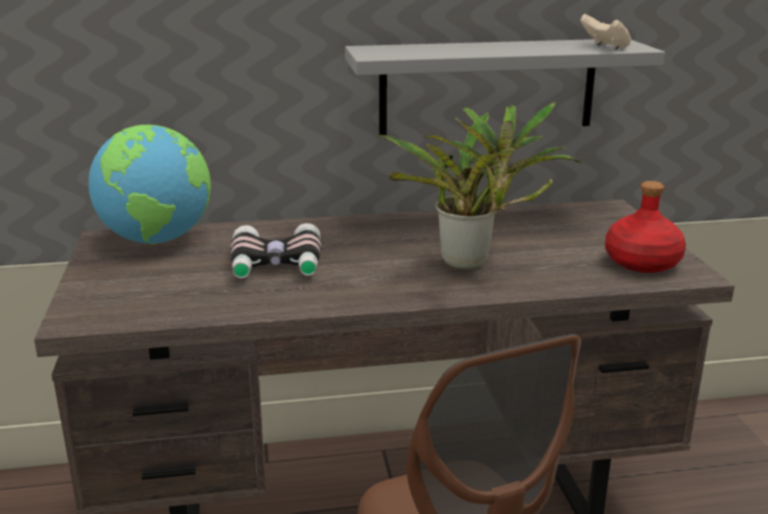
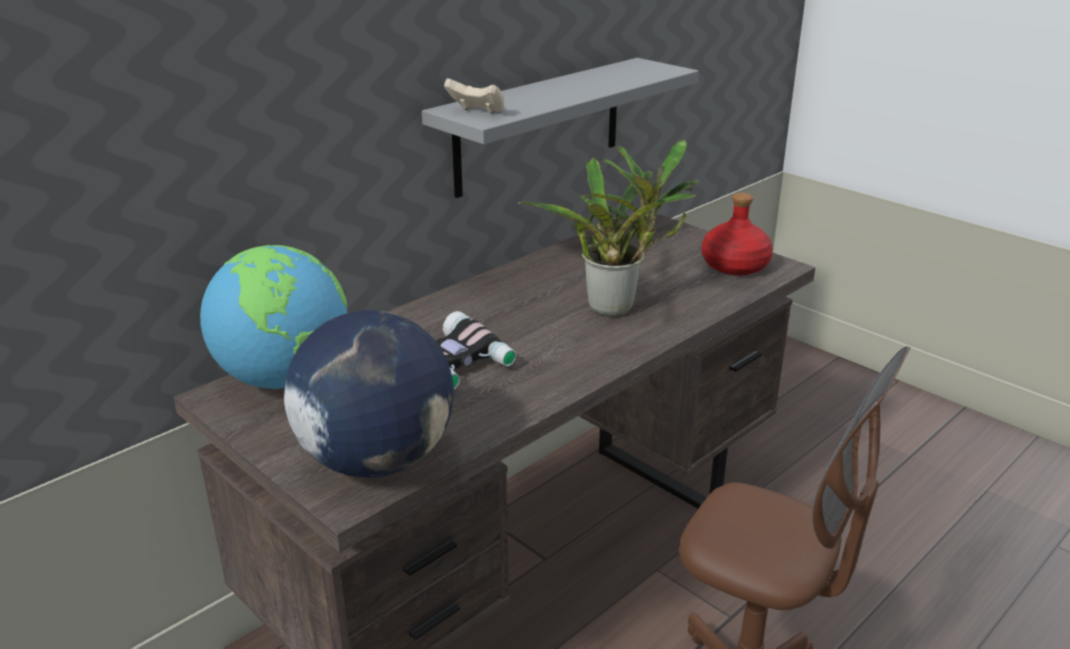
camera: 35 degrees left, 5 degrees up
beige game controller [580,14,631,49] -> beige game controller moved to [444,78,505,114]
none -> globe [284,310,454,478]

